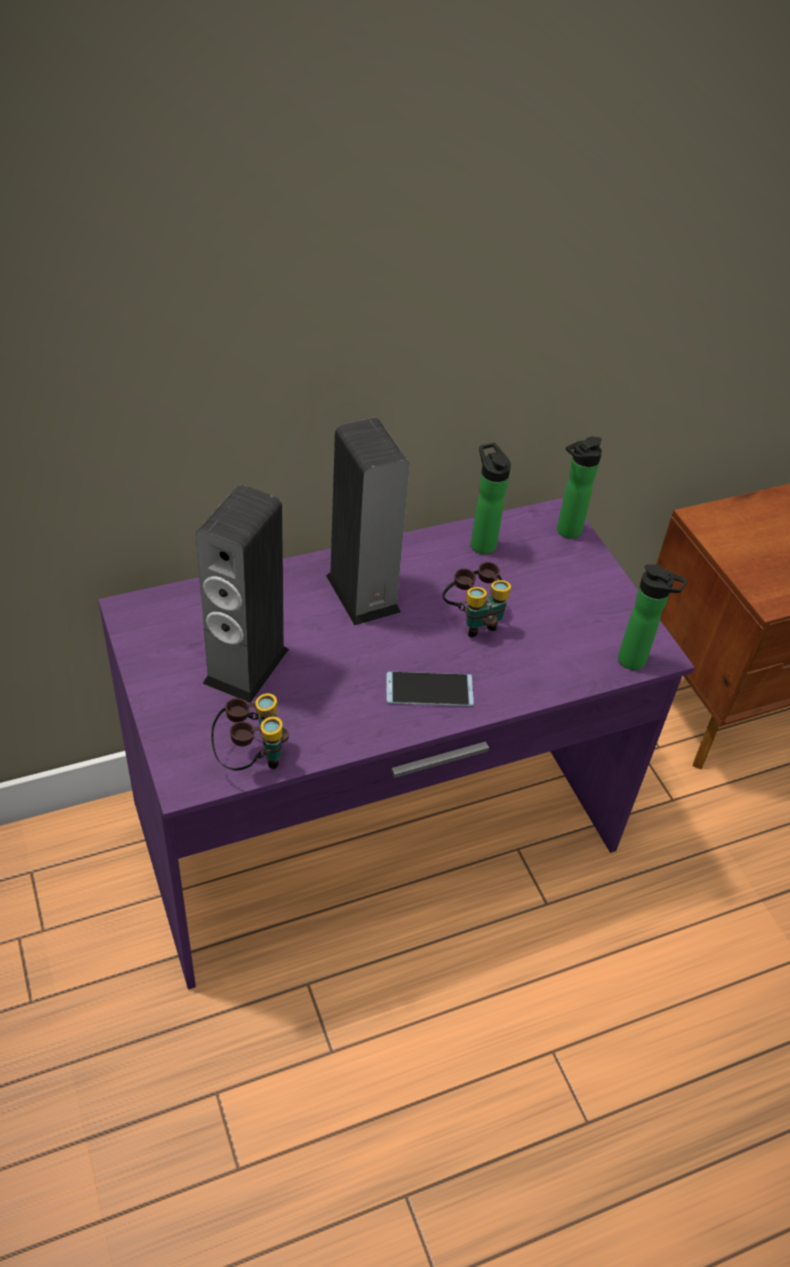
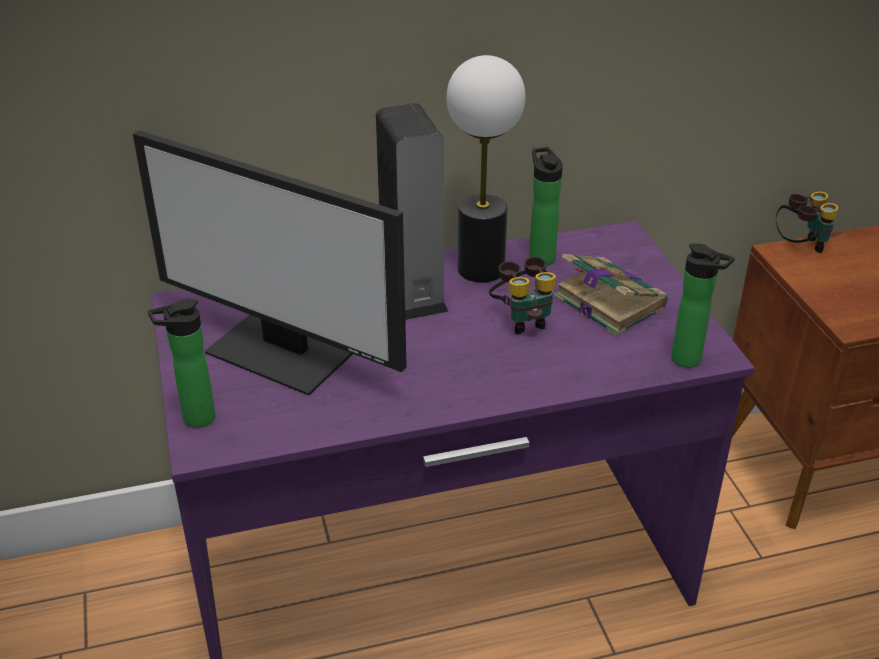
camera: 10 degrees right, 10 degrees down
speaker [196,485,289,703] -> monitor [133,130,406,396]
binoculars [211,693,289,770] -> binoculars moved to [776,191,839,253]
phone [386,672,474,706] -> none
bottle [557,437,602,539] -> bottle moved to [148,299,216,428]
none -> table lamp [446,55,525,283]
none -> book [554,254,668,336]

